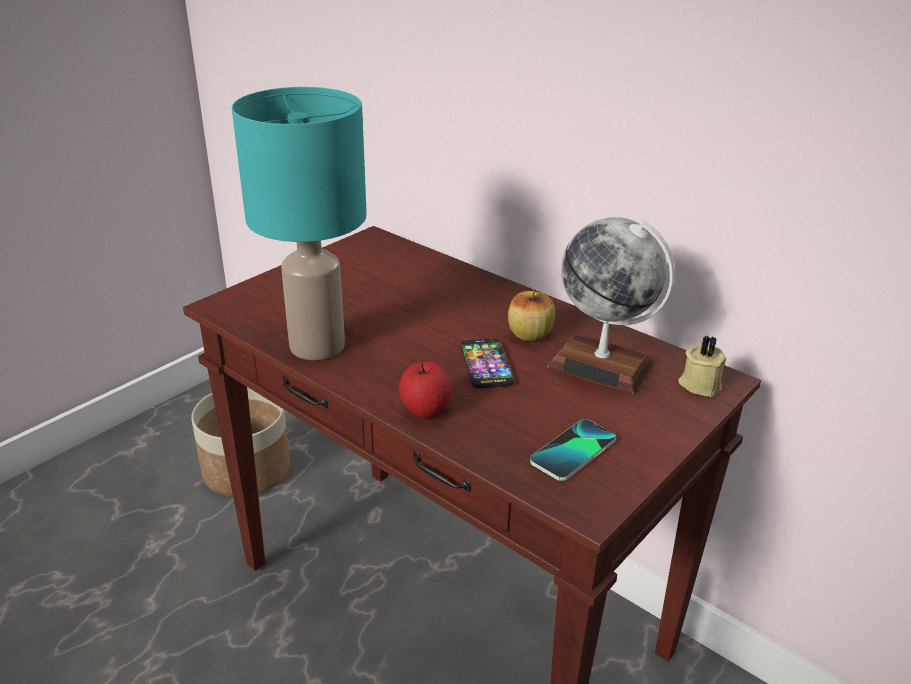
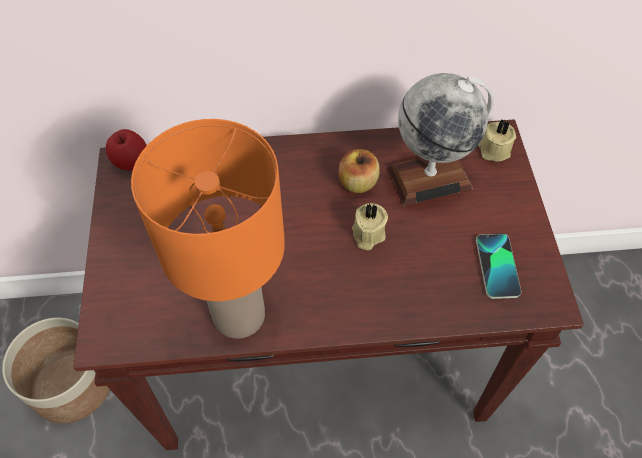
camera: 45 degrees left, 25 degrees up
turquoise table lamp [232,87,367,360] -> orange table lamp [131,119,285,339]
apple [399,361,453,418] -> apple moved to [106,129,147,171]
phone [461,339,514,388] -> beige candle [352,203,388,250]

